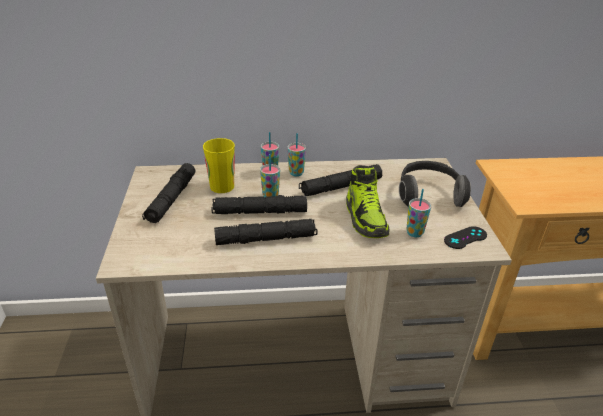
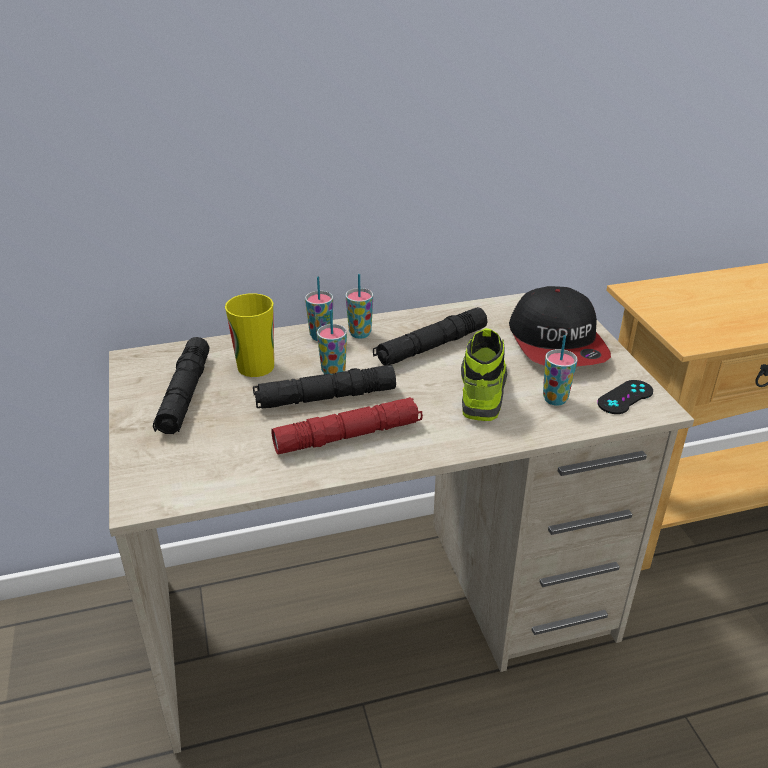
camera: 10 degrees left, 0 degrees up
black flashlight [214,219,317,245] -> red flashlight [272,397,423,455]
shoe [346,165,389,238] -> shoe turned 150 degrees counterclockwise [461,328,507,421]
headphones [399,161,471,207] -> cap [509,286,611,366]

